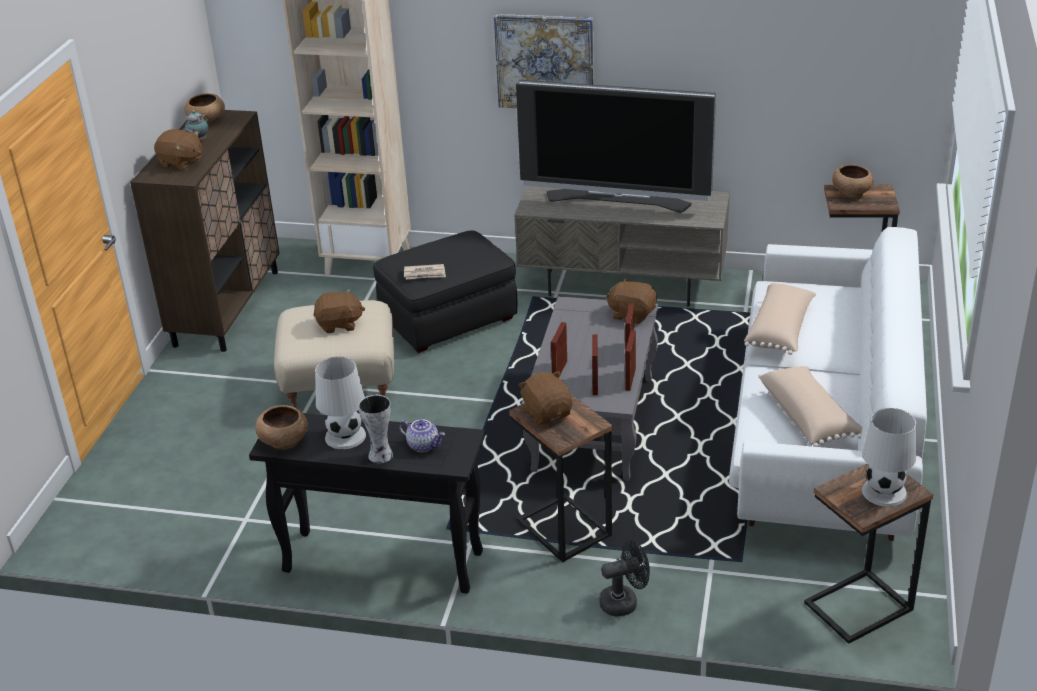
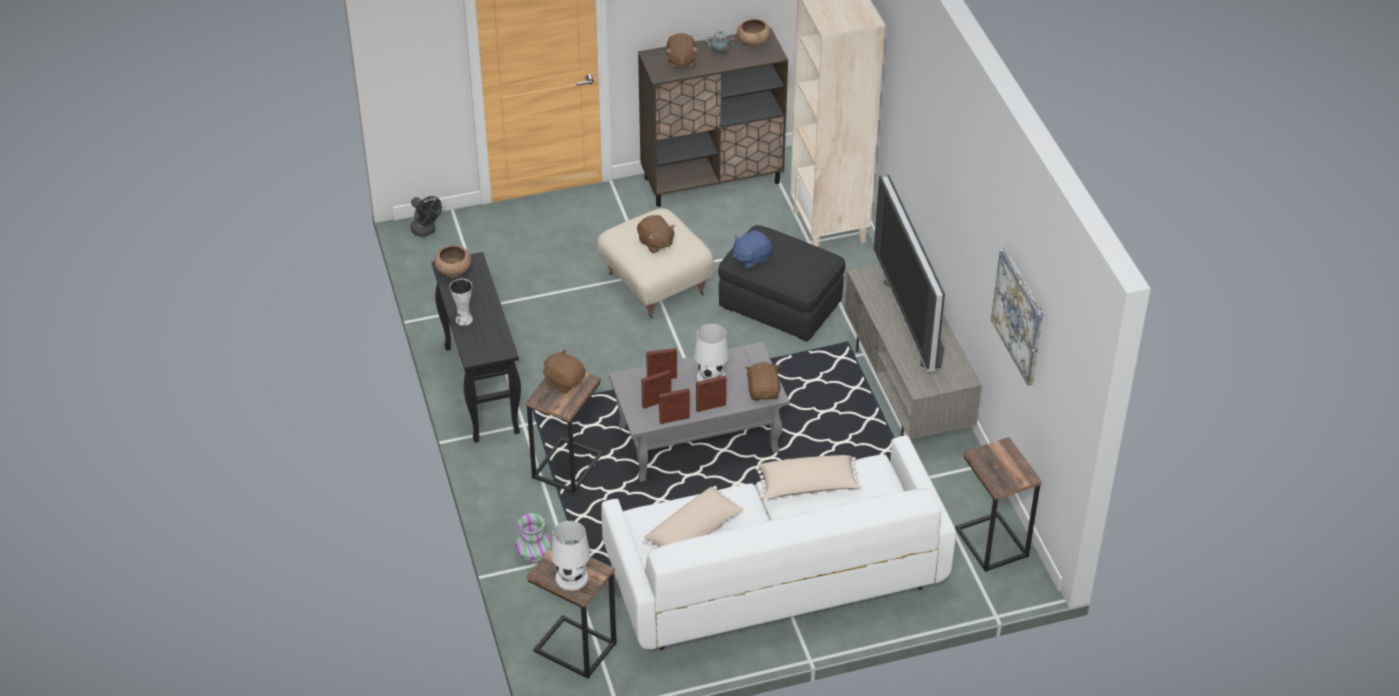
camera: 60 degrees right, 10 degrees up
white table lamp [315,357,366,449] -> white table lamp moved to [694,324,729,382]
teapot [399,419,445,452] -> none
newspaper [404,264,446,280] -> blue plush toy [733,230,772,269]
picture [494,14,594,108] -> picture moved to [991,248,1044,386]
brown plush toy [518,371,572,425] -> brown plush toy turned 90 degrees counterclockwise [543,349,586,393]
black fan [599,540,650,617] -> black fan moved to [410,196,442,237]
brown bowl [832,164,873,198] -> none
none -> vase [515,513,551,562]

